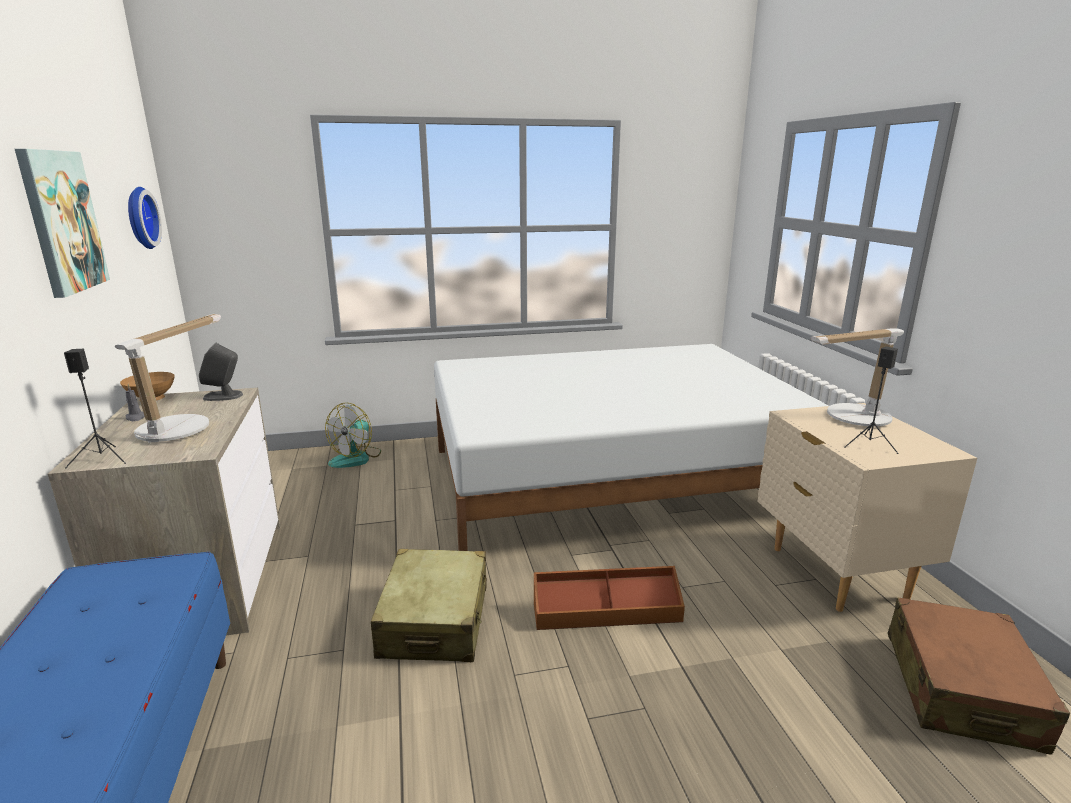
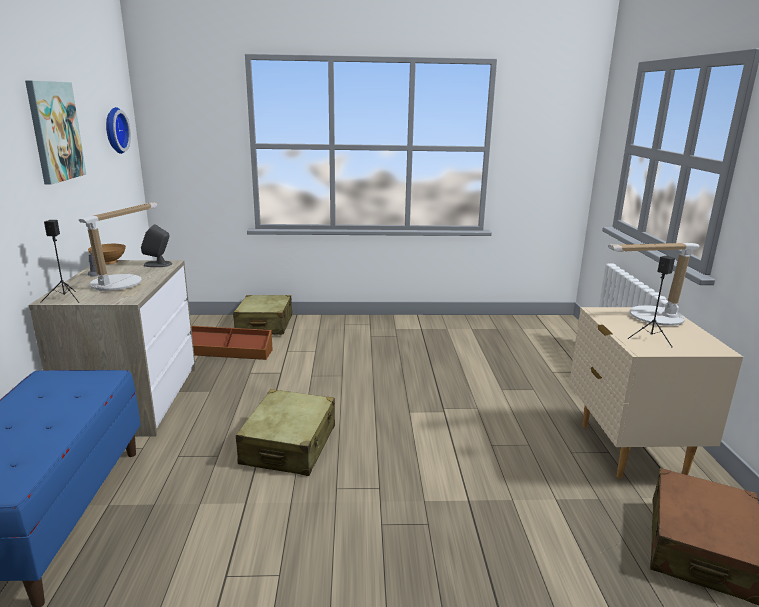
camera: 10 degrees right, 0 degrees up
fan [325,403,381,468] -> beige suitcase [233,295,292,334]
white bed [434,344,829,551] -> none
brown storage box [534,566,685,630] -> brown storage box moved to [191,326,273,360]

